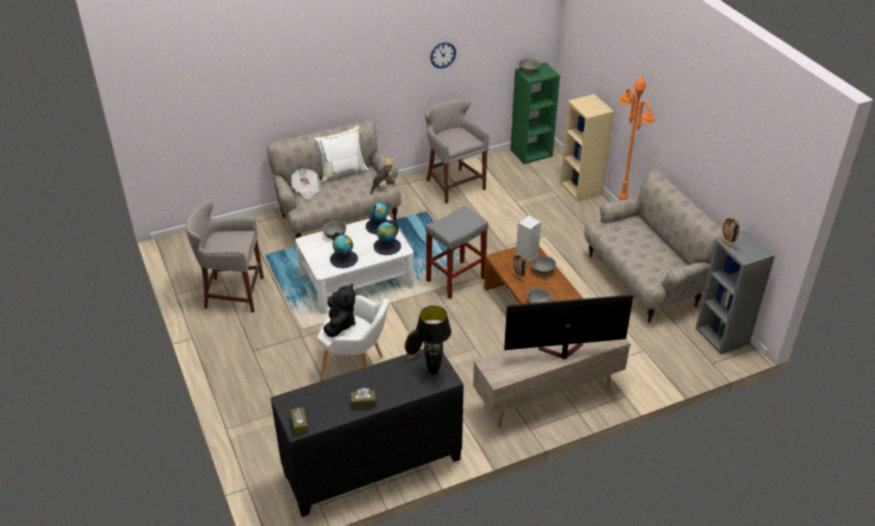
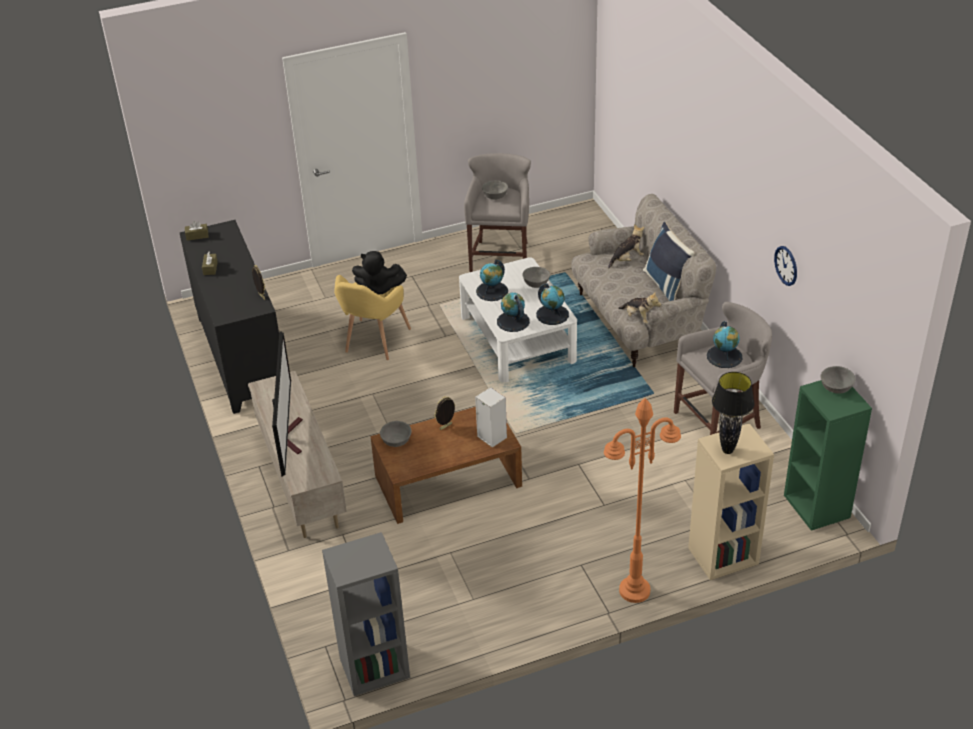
camera: 95 degrees right, 0 degrees up
newspaper [291,168,320,199] -> plush toy [608,224,645,268]
white pillow [314,126,369,183] -> blue pillow [643,222,694,301]
white armchair [317,295,389,382] -> yellow armchair [334,275,411,360]
black table lamp [416,306,451,374] -> black table lamp moved to [712,372,754,454]
grey stool [425,206,488,299] -> none
grey bowl [531,256,556,275] -> grey bowl moved to [482,180,508,200]
beige sofa [584,170,724,323] -> none
picture frame [722,217,739,248] -> none
none -> globe [707,321,742,368]

